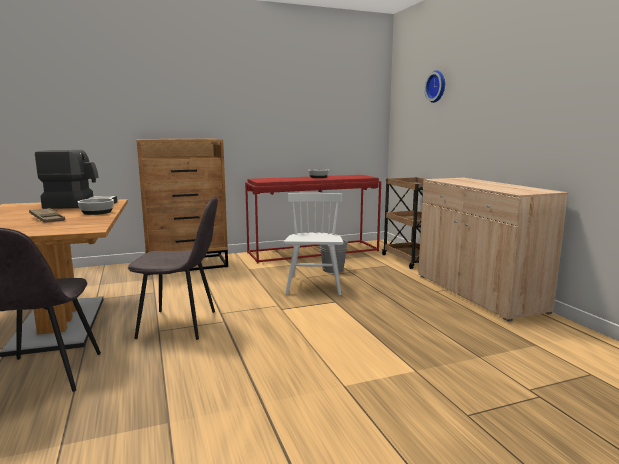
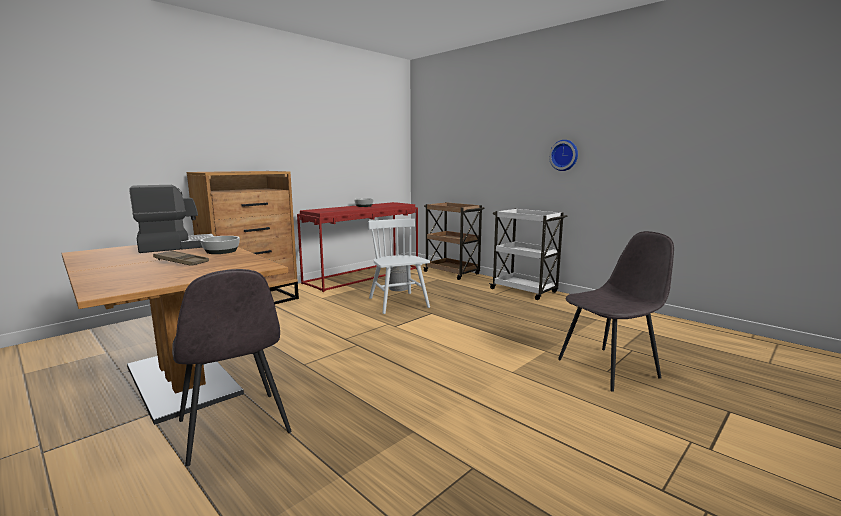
camera: 25 degrees left, 0 degrees up
grey chair [128,197,218,340] -> grey chair moved to [558,231,674,392]
beige cabinet [418,178,568,322] -> white cart [489,209,567,300]
wall clock [424,70,445,103] -> wall clock moved to [549,140,578,171]

